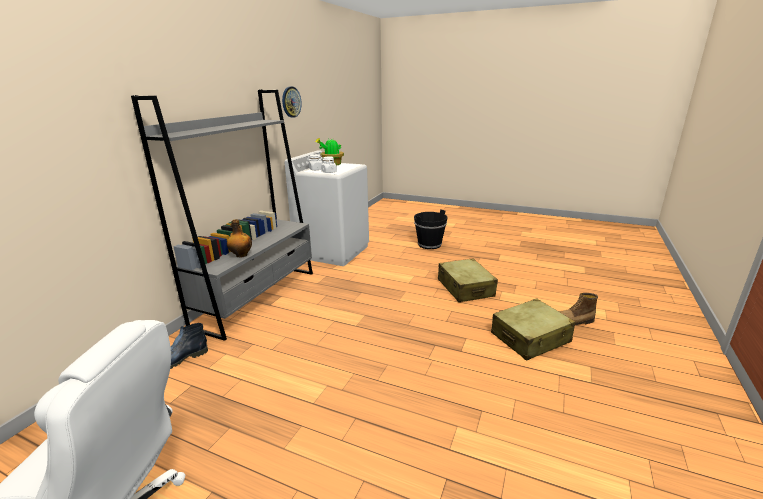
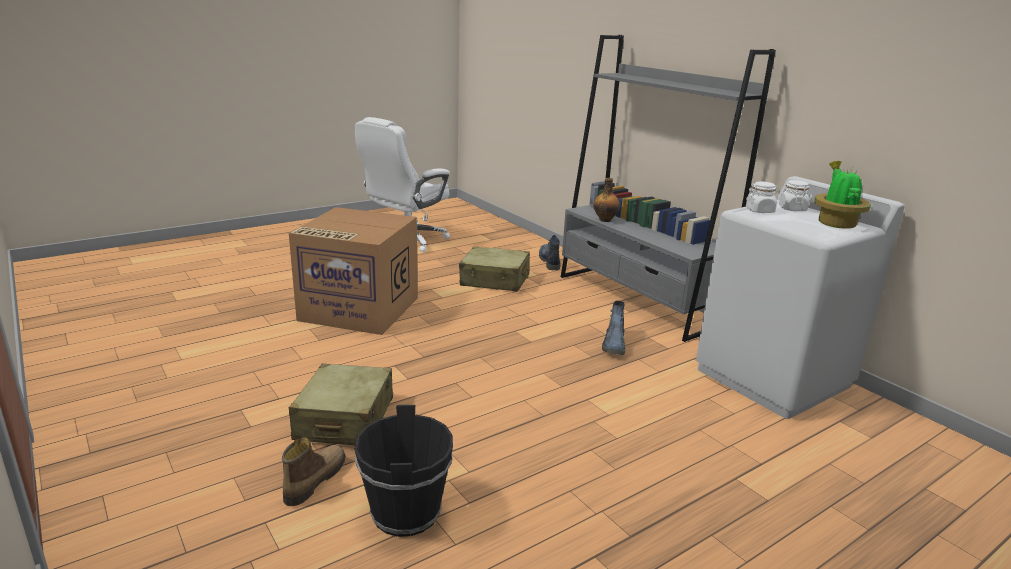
camera: 120 degrees right, 0 degrees up
wall clock [282,86,302,118] -> none
black bucket [414,209,447,249] -> black bucket moved to [354,405,453,537]
beige suitcase [438,258,498,302] -> beige suitcase moved to [459,246,530,292]
none -> cardboard box [289,207,418,335]
none -> boot [602,301,625,355]

